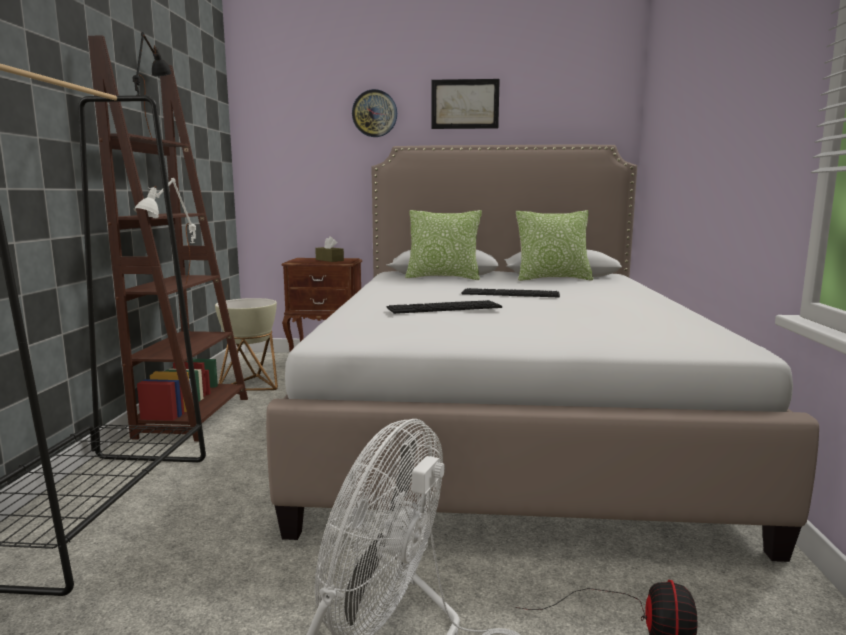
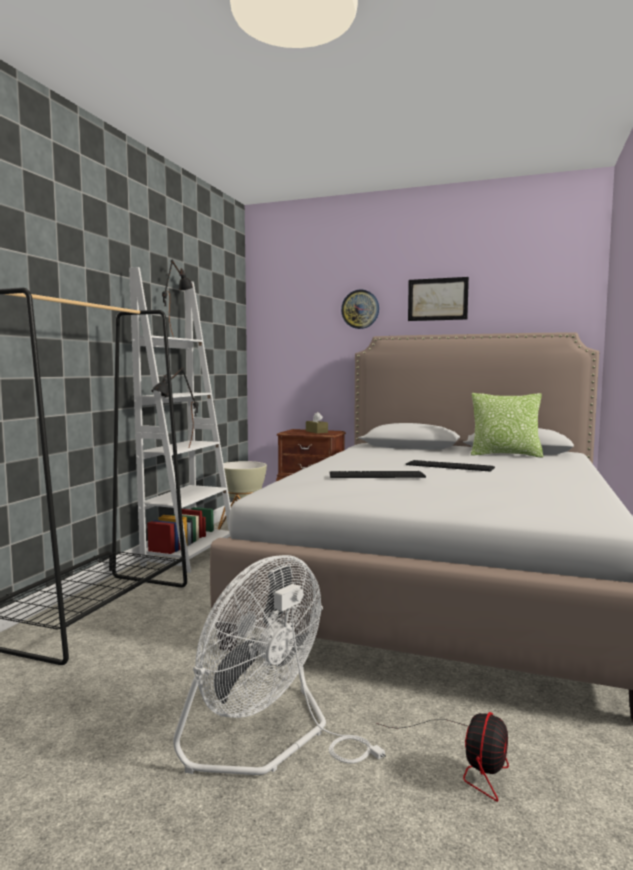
camera: 15 degrees right, 5 degrees down
brown bookcase [88,35,248,441] -> white bookcase [129,267,231,573]
white table lamp [133,178,196,285] -> black table lamp [151,367,199,447]
pillow [405,210,482,280] -> none

